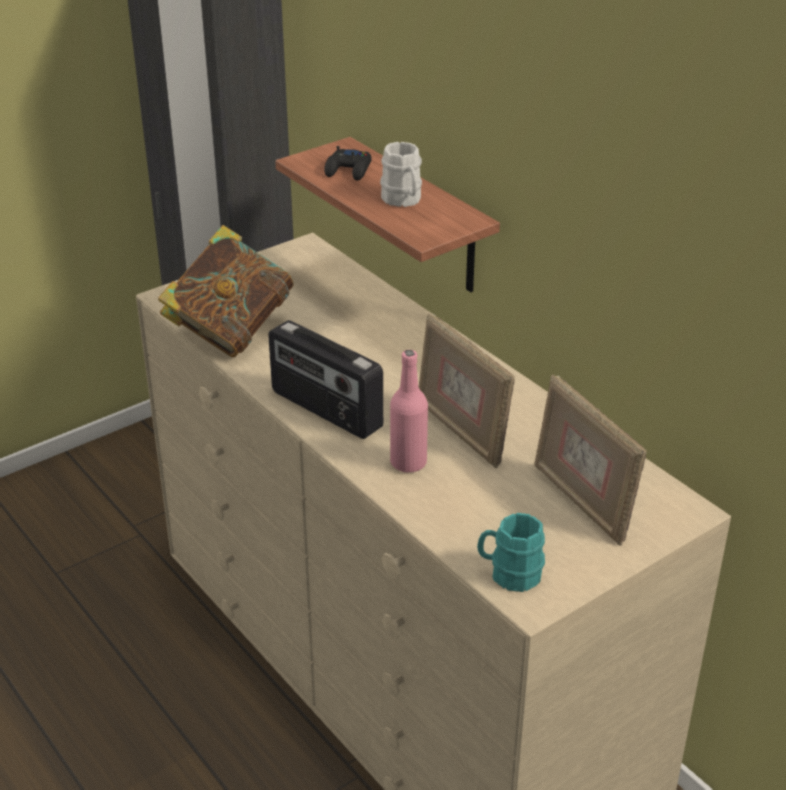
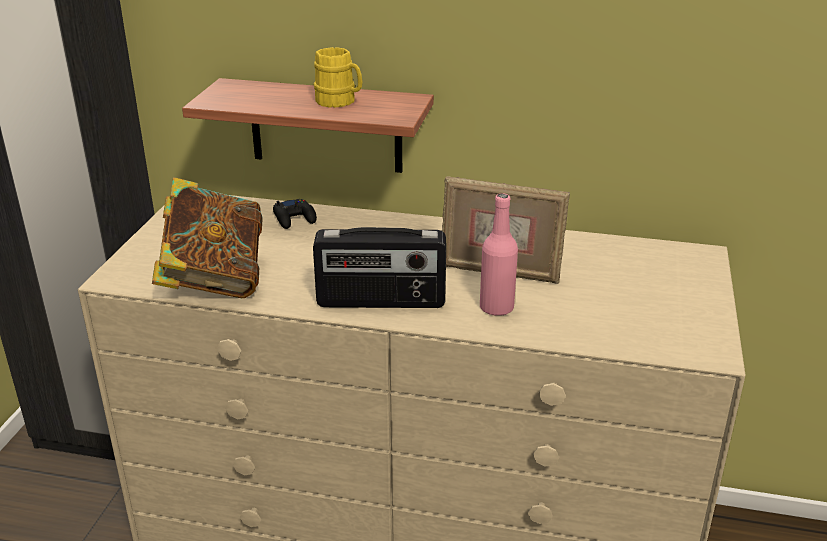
camera: 40 degrees left, 5 degrees down
black game controller [324,146,372,181] -> black game controller moved to [273,199,317,229]
white mug [380,142,422,207] -> yellow mug [314,47,362,108]
turquoise mug [477,513,545,592] -> none
picture frame [534,375,647,546] -> none

